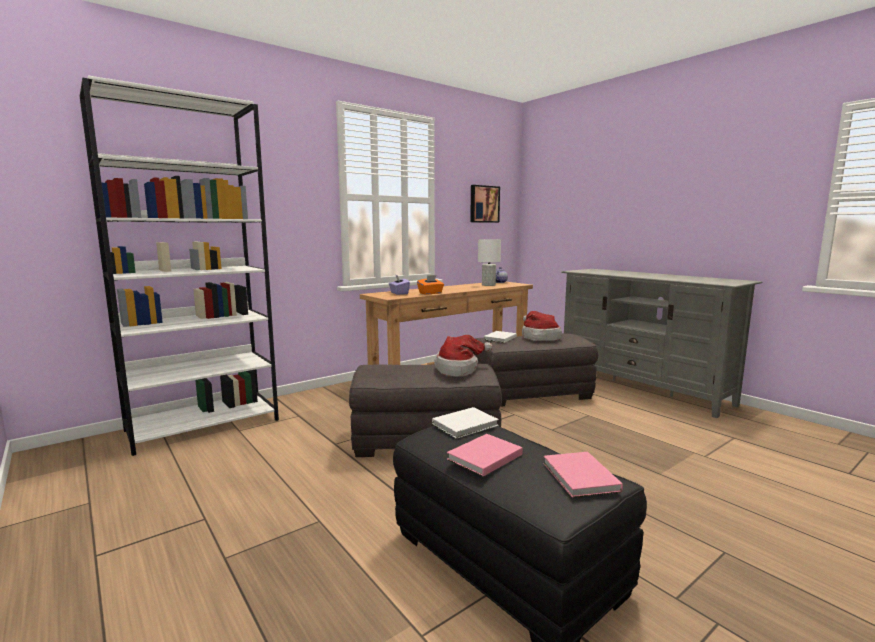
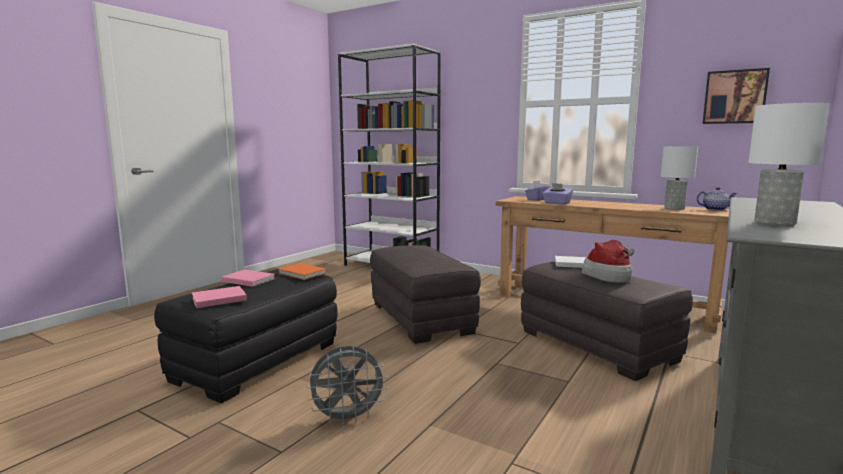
camera: 70 degrees right, 0 degrees up
orange tissue box [417,275,444,295] -> purple tissue box [543,183,573,205]
white book [432,407,499,439] -> orange book [278,263,327,280]
hat [434,335,493,377] -> none
none -> grey fan [306,346,388,426]
none -> white table lamp [748,103,829,226]

